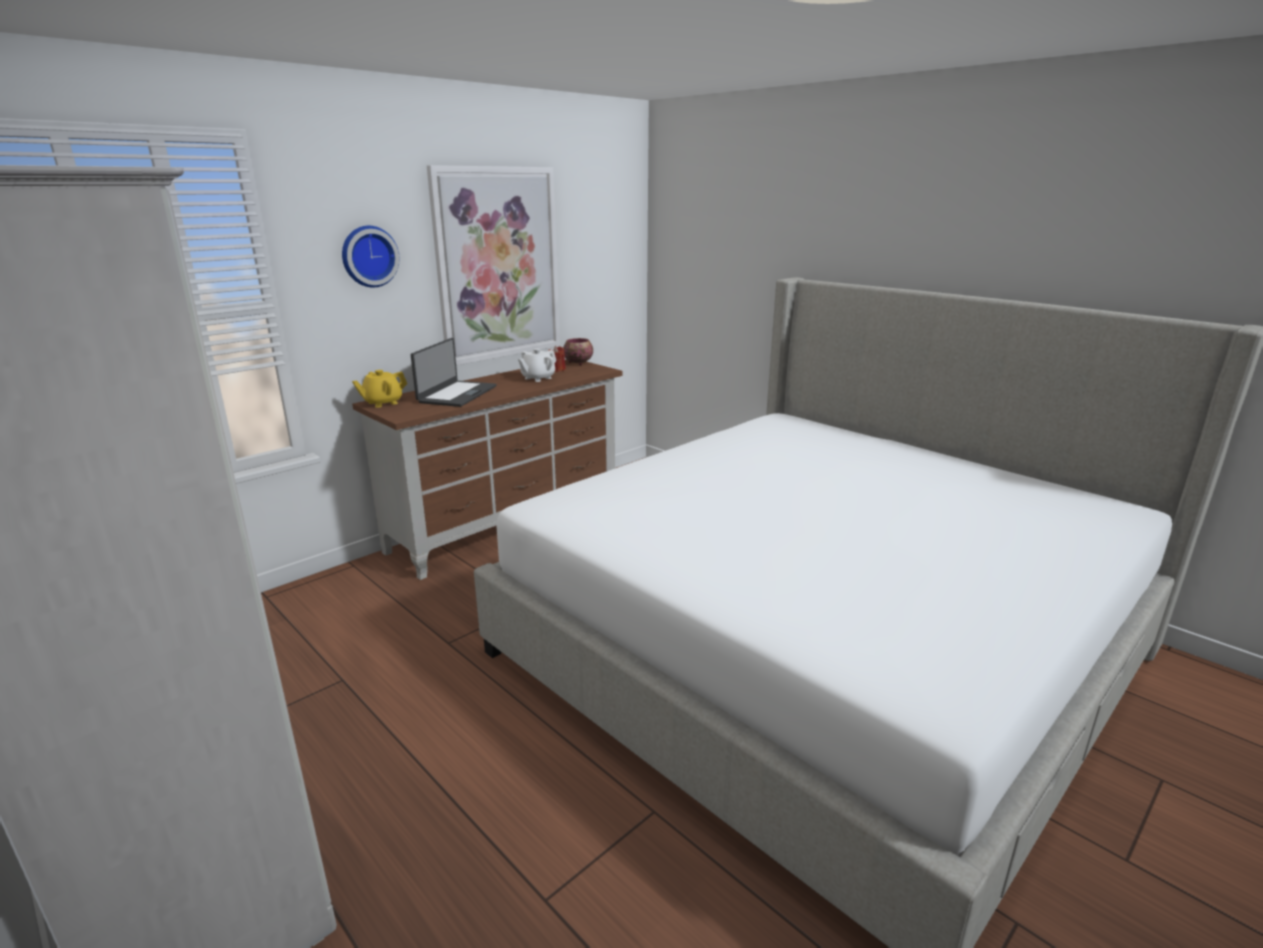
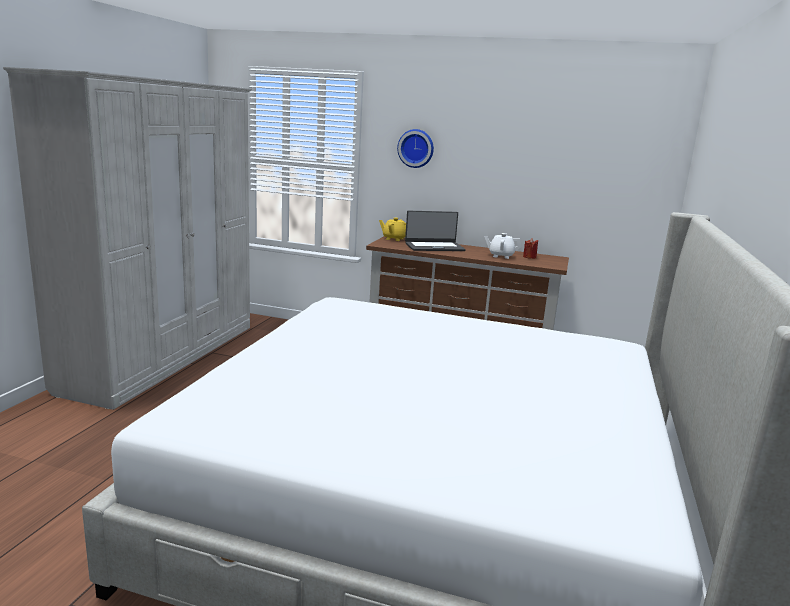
camera: 60 degrees right, 5 degrees down
picture [427,165,560,365] -> none
bowl [563,338,593,365] -> none

